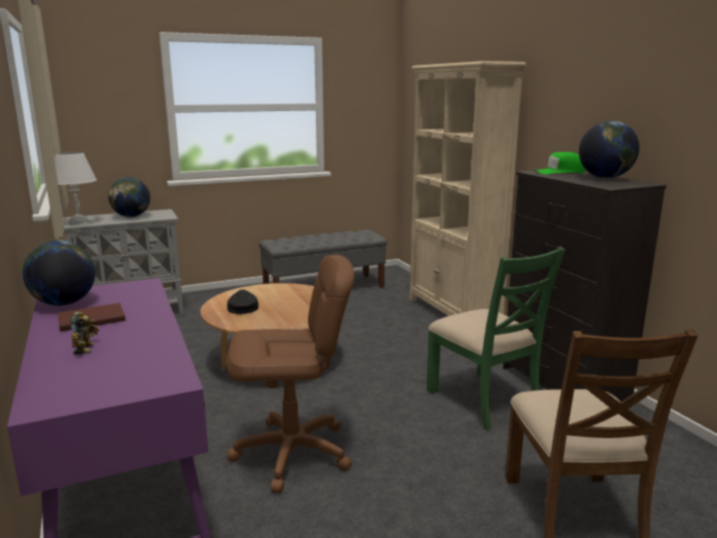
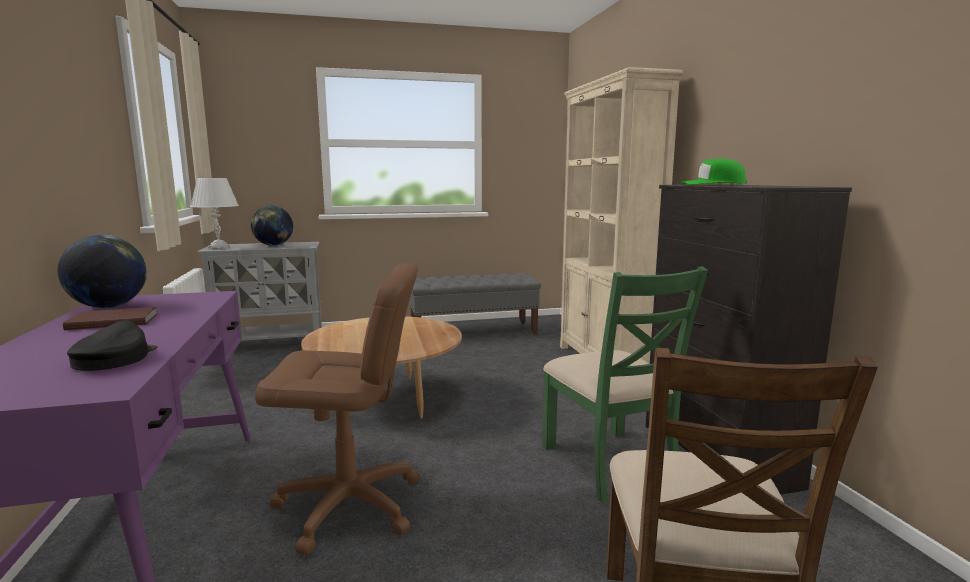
camera: 10 degrees right, 5 degrees down
toy robot [70,311,99,355] -> none
black cap [227,290,259,314] -> black cap moved to [67,320,158,371]
globe [579,121,639,178] -> none

